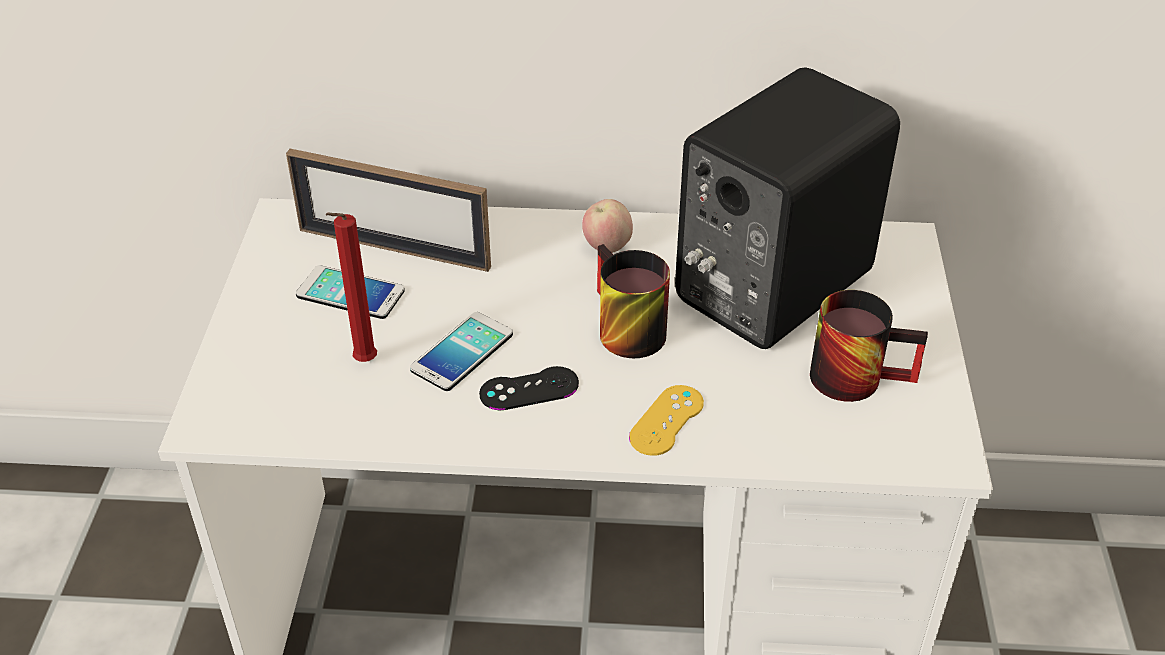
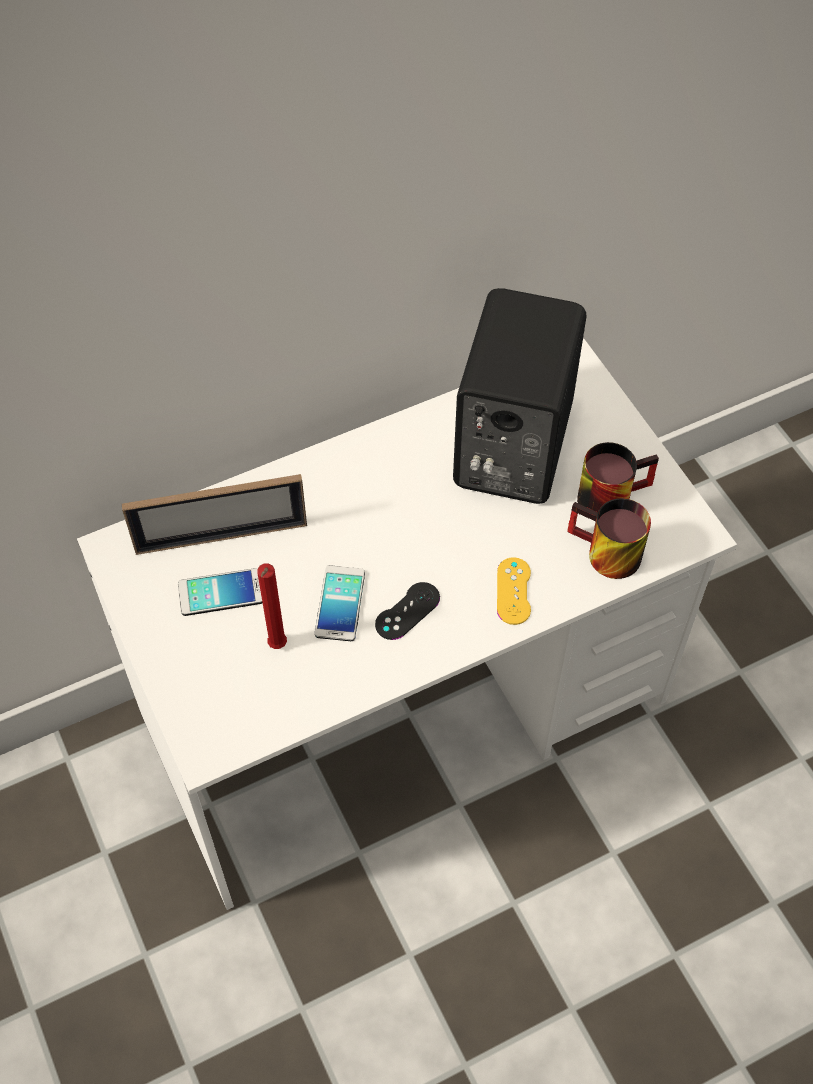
camera: 30 degrees left, 15 degrees up
apple [582,199,633,253] -> none
mug [597,244,670,358] -> mug moved to [567,498,651,579]

